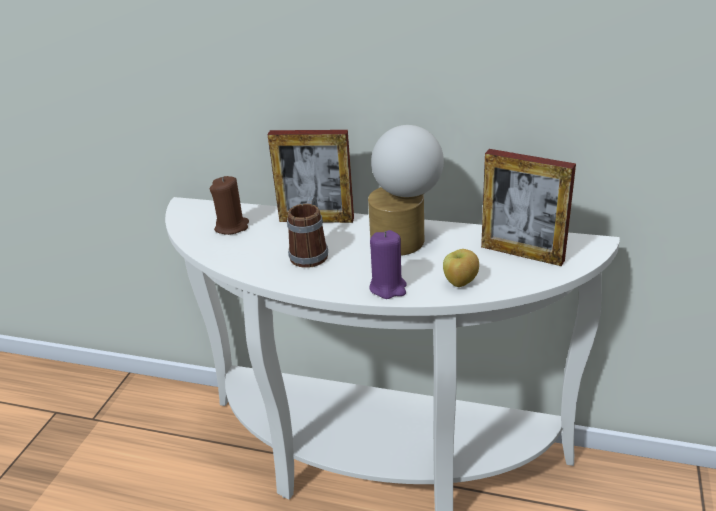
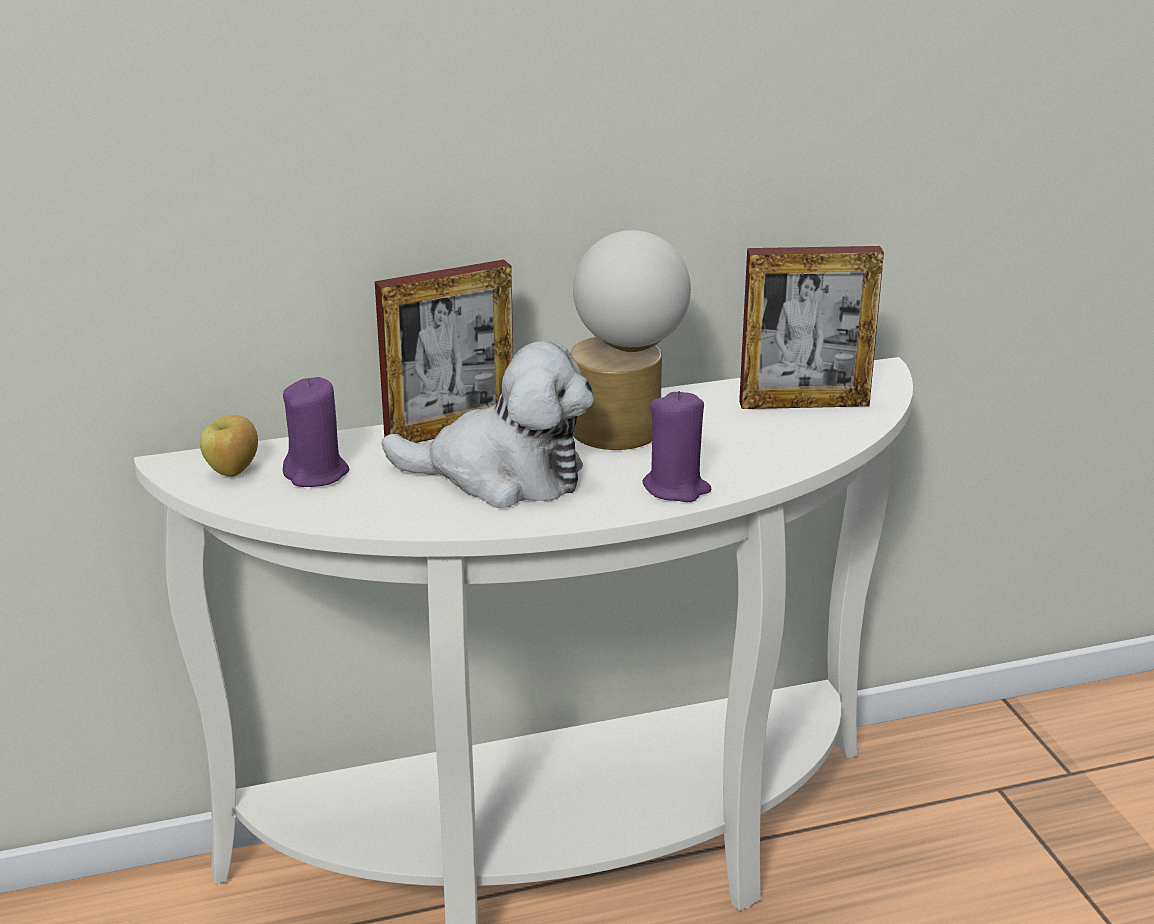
camera: 35 degrees left, 5 degrees down
brown candle [210,176,249,235] -> purple candle [283,377,349,487]
mug [287,196,328,268] -> plush toy [382,341,594,508]
apple [443,249,479,287] -> apple moved to [200,415,258,477]

